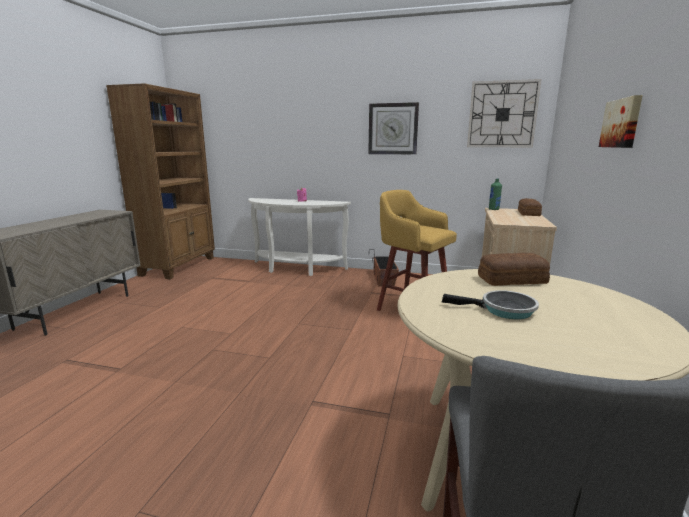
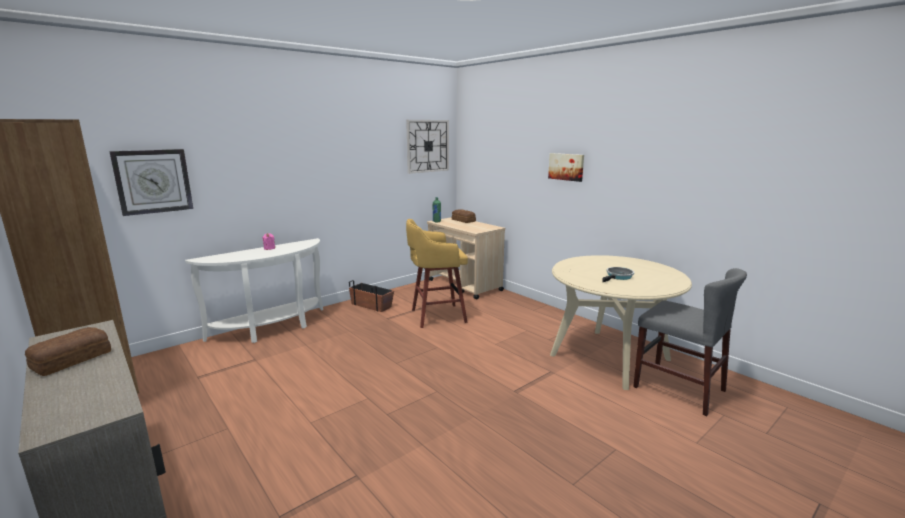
camera: 55 degrees left, 0 degrees up
wall clock [368,102,419,154] -> wall clock moved to [109,149,193,216]
bread [478,253,550,286] -> bread moved to [25,327,111,376]

